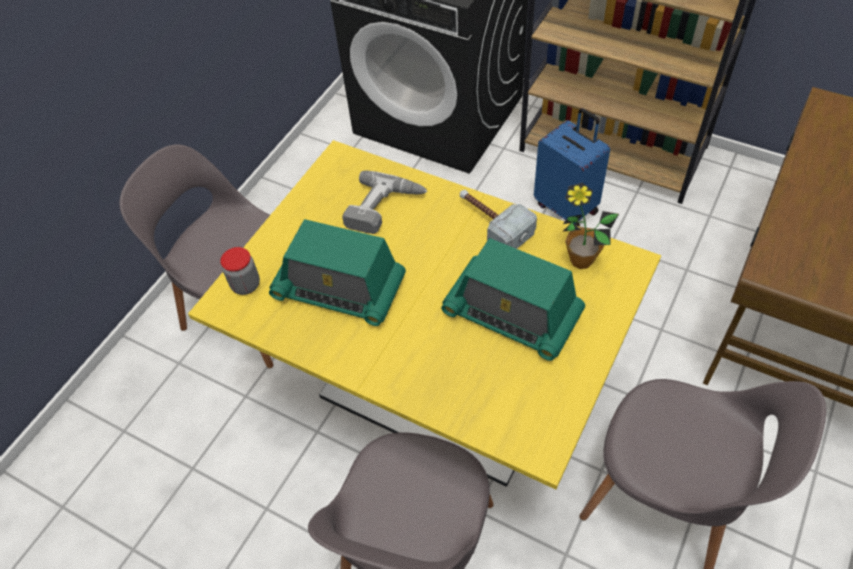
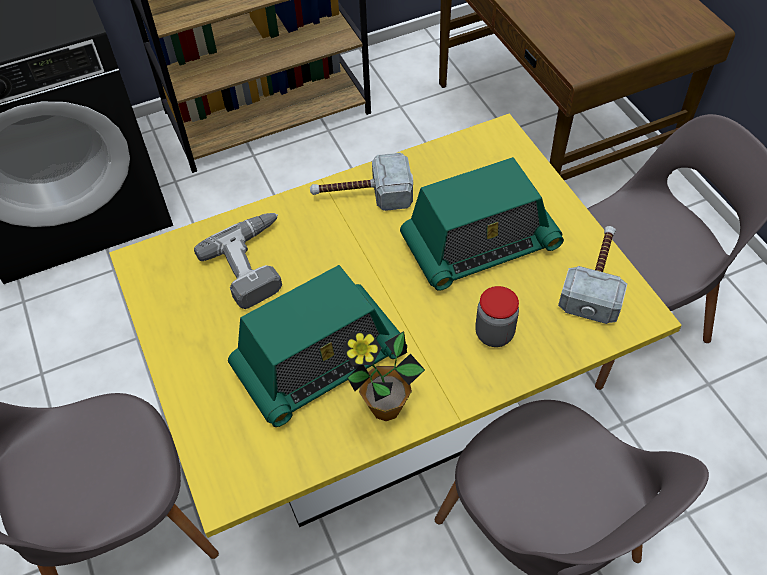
camera: 55 degrees left, 0 degrees up
jar [220,247,260,295] -> jar moved to [475,286,519,347]
blue suitcase [534,108,610,227] -> none
potted plant [562,183,619,269] -> potted plant moved to [342,331,425,421]
none -> hammer [558,226,627,324]

